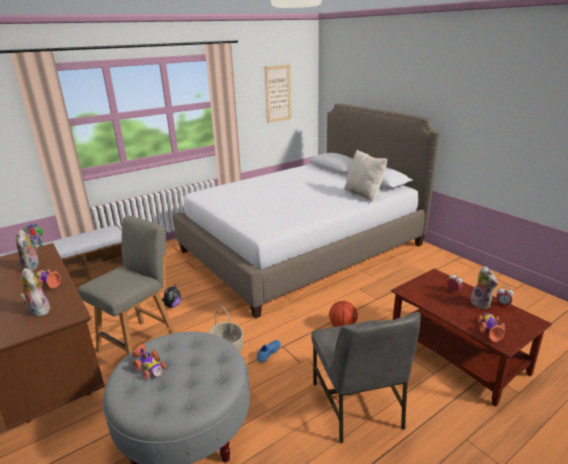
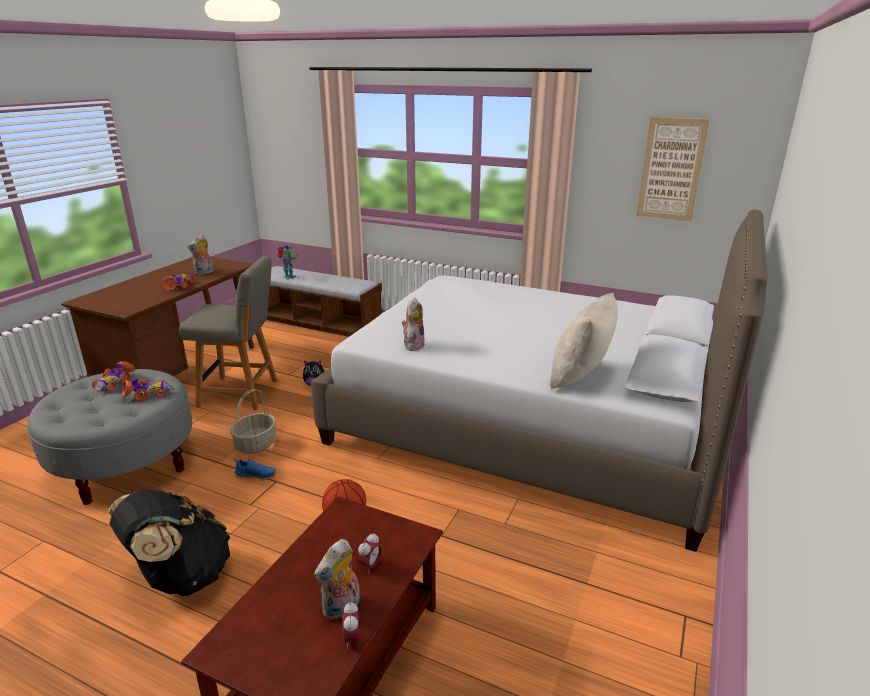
camera: 60 degrees right, 0 degrees up
plush toy [20,268,51,317] -> plush toy moved to [402,298,425,351]
grey chair [311,312,421,443] -> black backpack [108,489,230,596]
toy car [478,313,505,342] -> toy car moved to [122,379,173,401]

